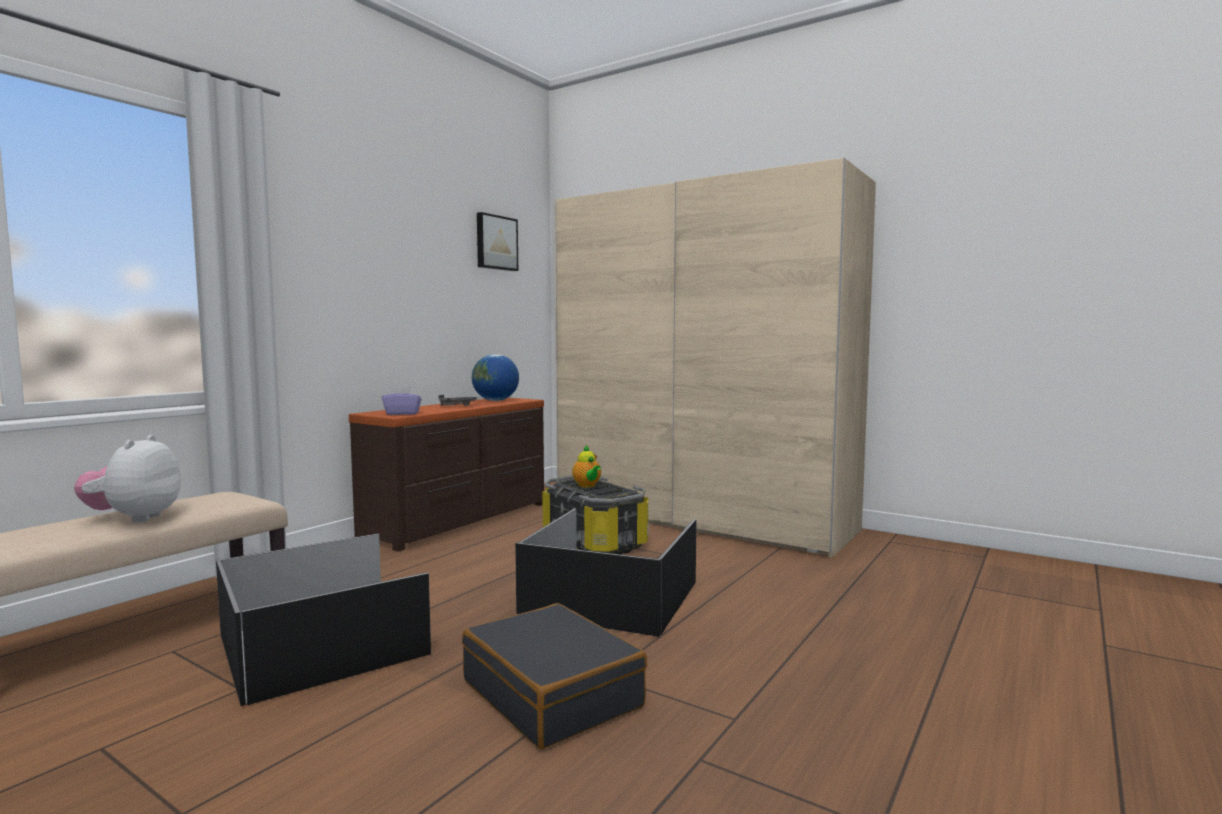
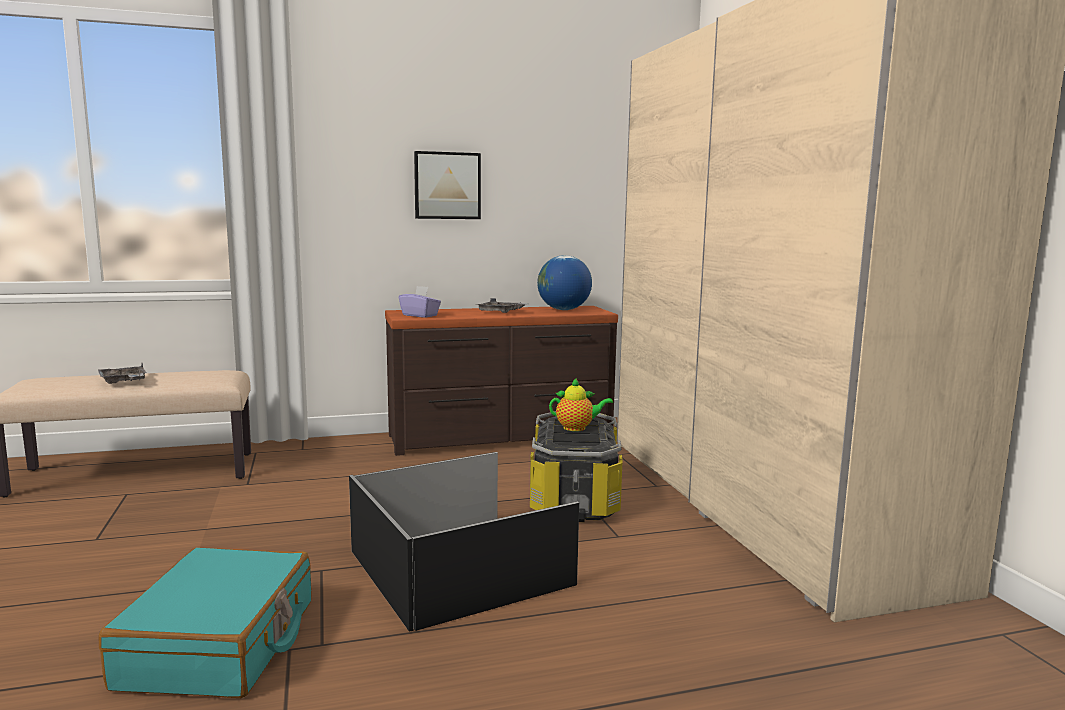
camera: 40 degrees right, 5 degrees up
plush toy [74,435,181,523] -> grey tray [98,363,147,384]
black storage box [216,534,431,706] -> none
black suitcase [462,603,647,749] -> turquoise suitcase [98,548,311,698]
picture [477,212,518,271] -> picture moved to [414,151,481,219]
teapot [572,445,601,487] -> teapot turned 105 degrees counterclockwise [549,378,613,431]

